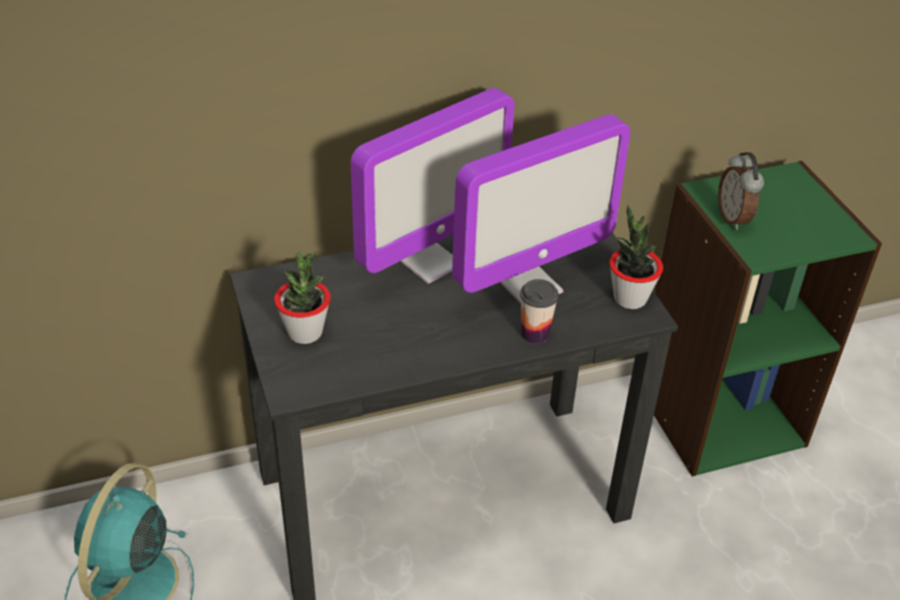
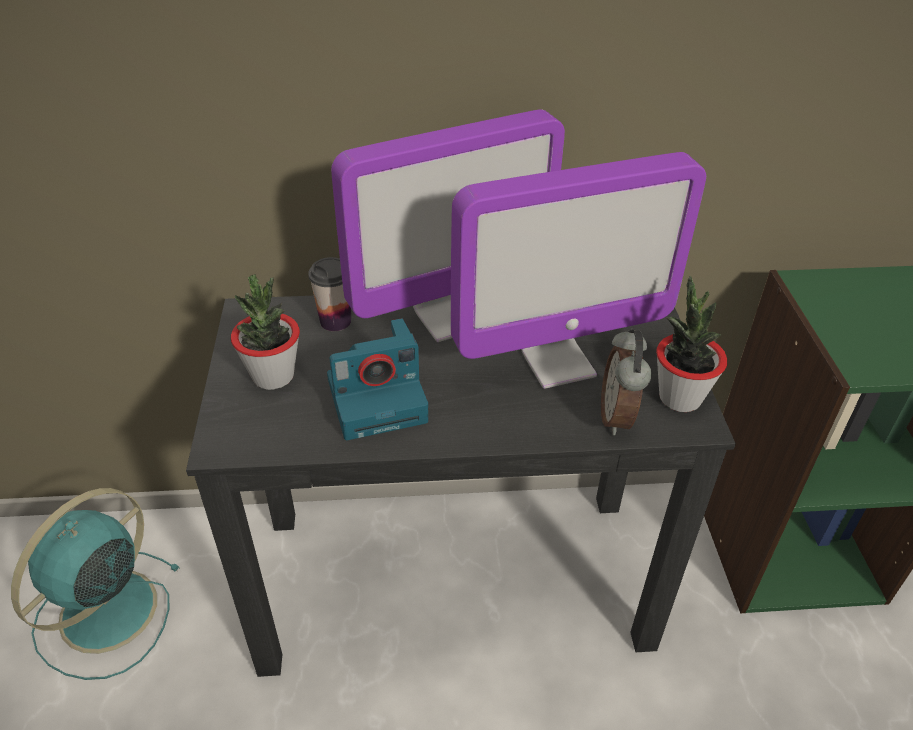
camera: 15 degrees right, 0 degrees up
cup [520,279,559,344] -> cup moved to [308,257,351,331]
alarm clock [718,152,764,230] -> alarm clock moved to [601,329,652,435]
none -> camera [327,318,428,440]

